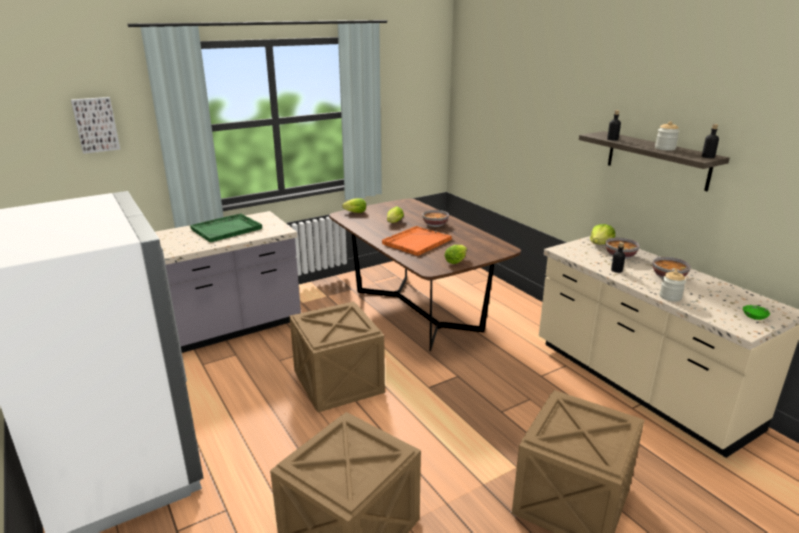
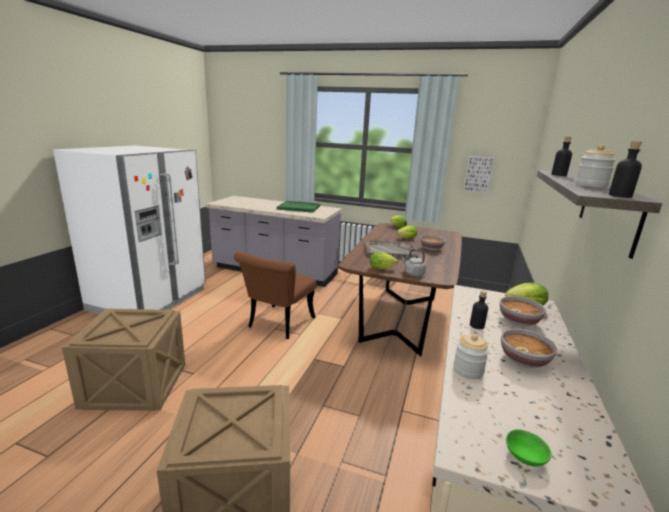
camera: 50 degrees right, 5 degrees down
picture [71,97,120,154] -> picture moved to [464,156,494,193]
crate [290,302,385,412] -> brown chair [234,252,316,339]
orange tray [382,226,452,256] -> grey tray [365,240,418,259]
none -> grey kettle [402,249,426,276]

